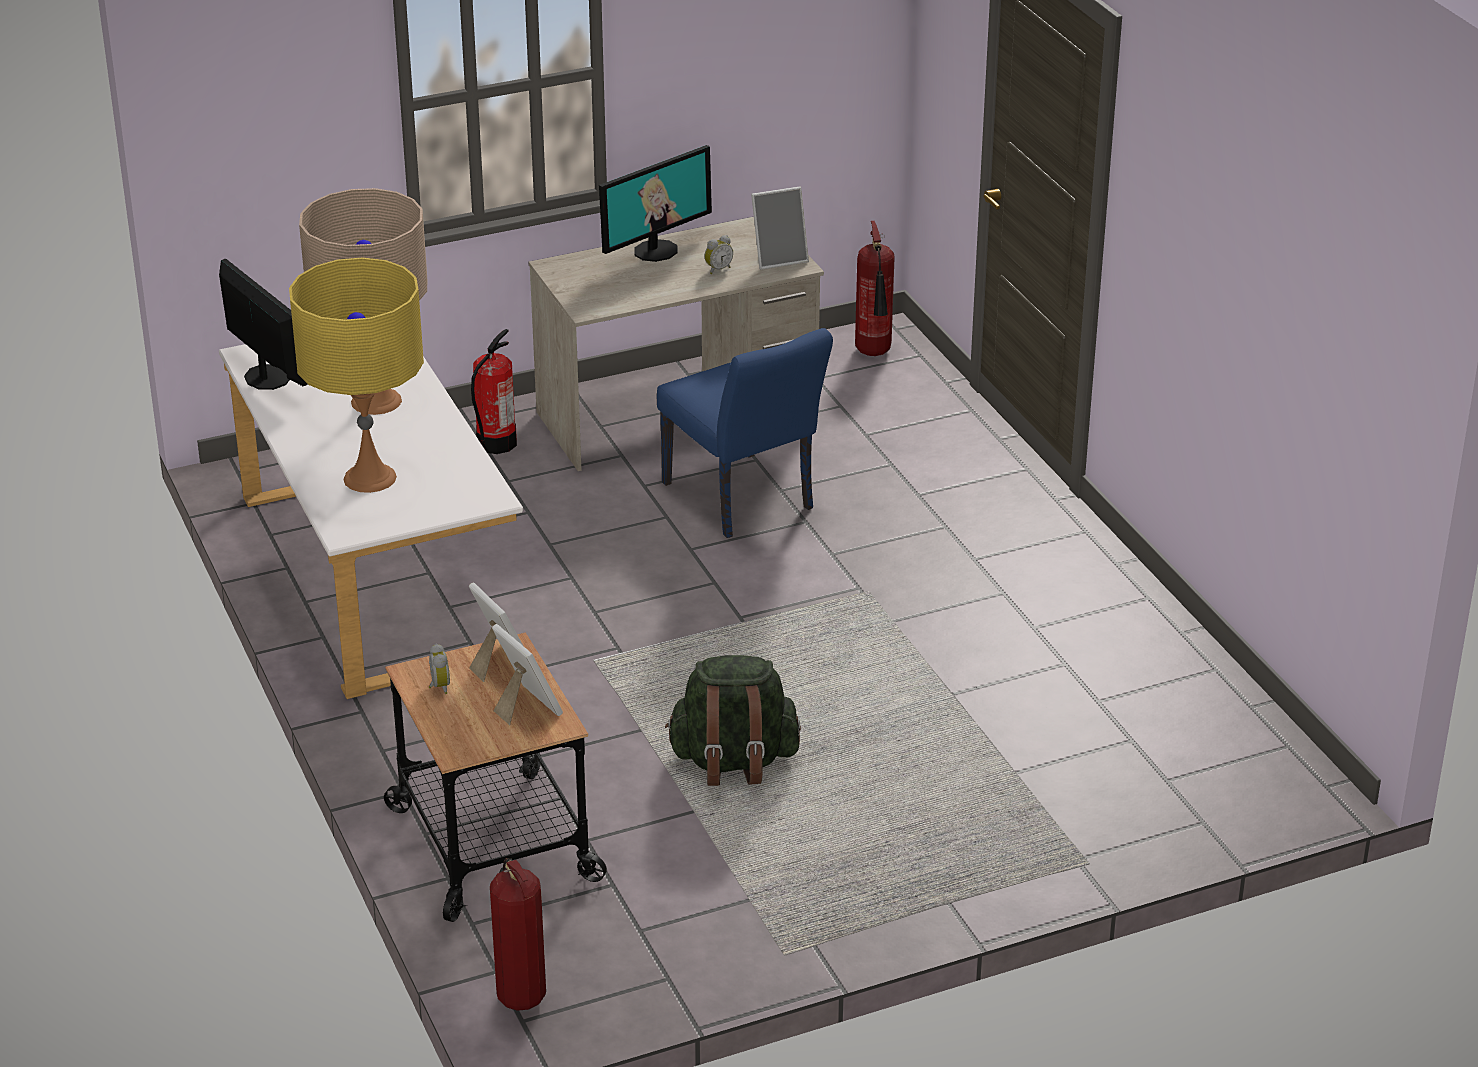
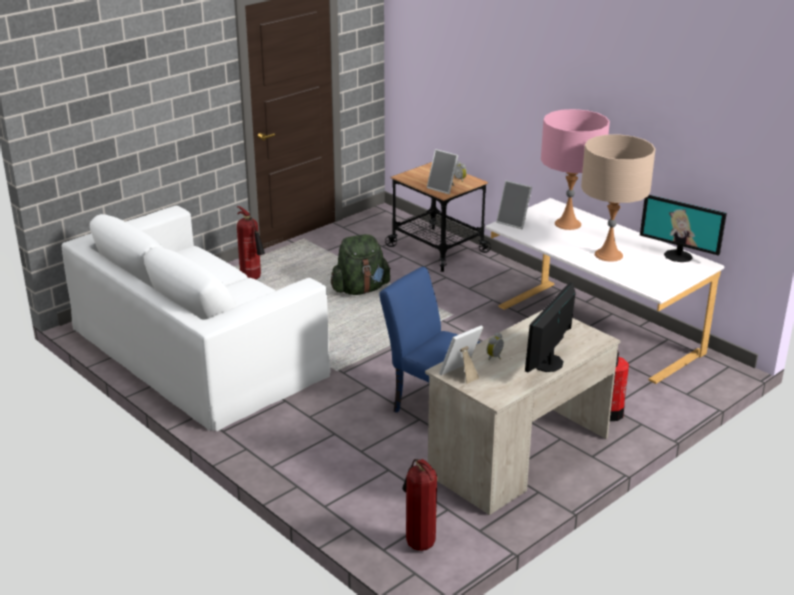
camera: 160 degrees right, 5 degrees down
yellow table lamp [289,257,424,493] -> pink table lamp [541,109,610,230]
fire extinguisher [490,858,546,1011] -> fire extinguisher moved to [237,206,265,280]
picture frame [492,624,563,725] -> picture frame moved to [496,180,532,229]
none -> white sofa [61,206,331,432]

